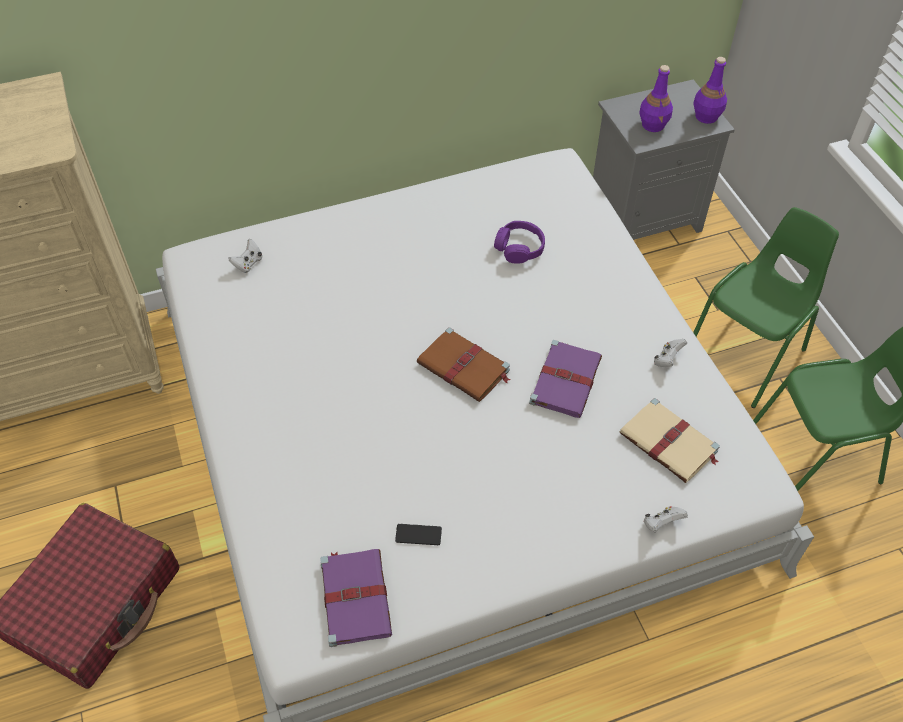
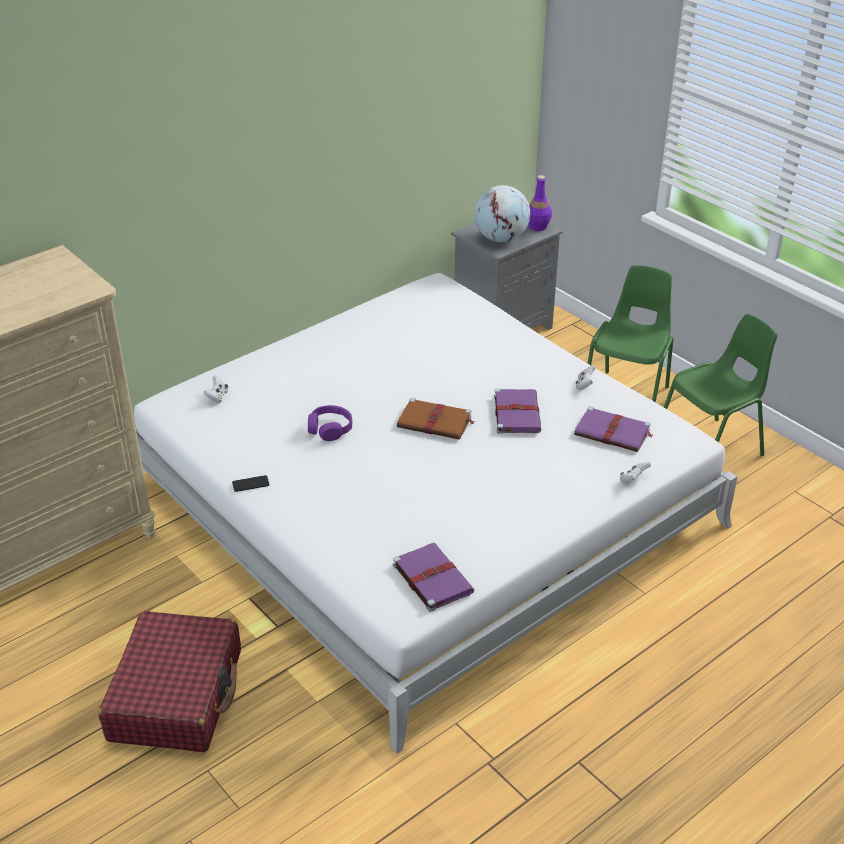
camera: 20 degrees left, 15 degrees down
phone [395,524,442,545] -> phone moved to [232,475,269,492]
purple headphones [494,221,545,264] -> purple headphones moved to [308,405,352,441]
beige book [620,398,720,483] -> purple book [574,406,653,452]
purple bottle [639,65,673,132] -> globe [474,185,530,242]

